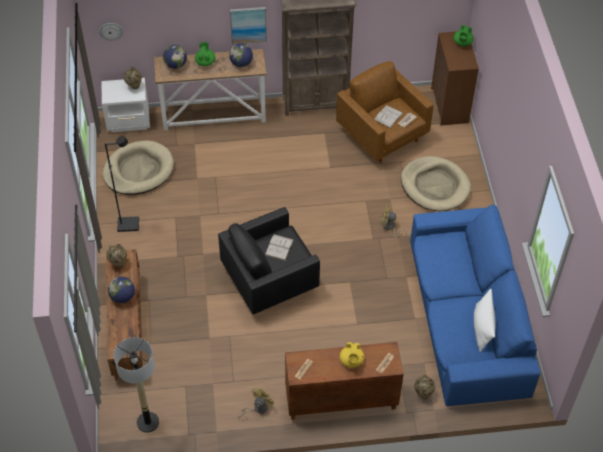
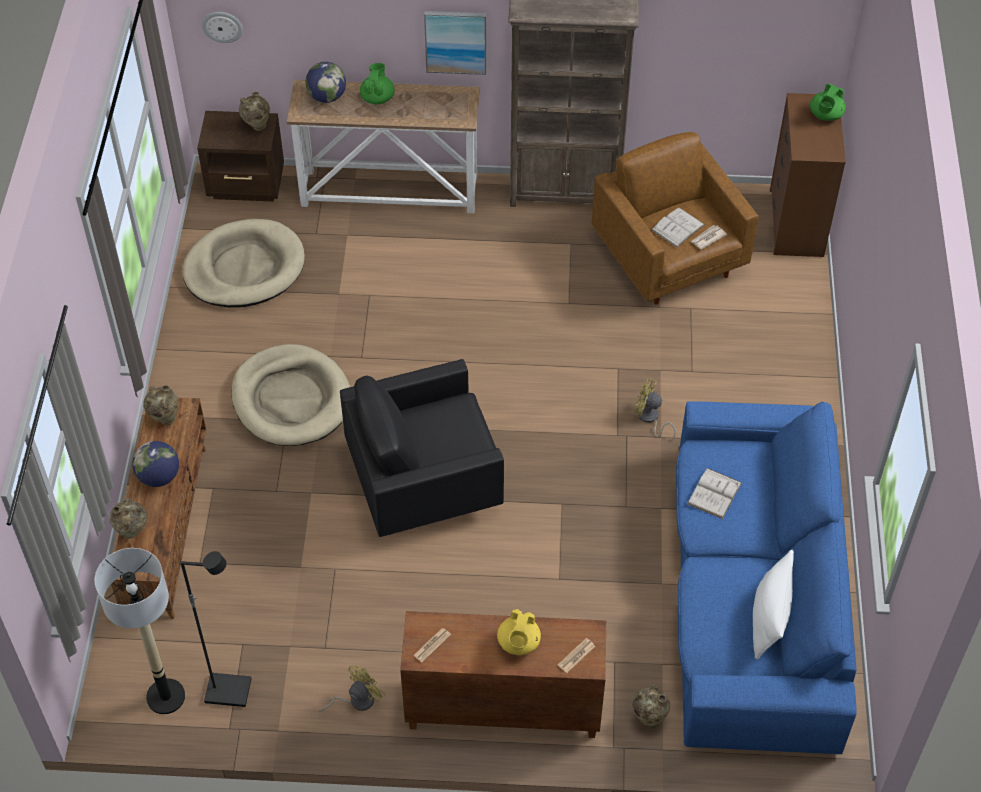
camera: 10 degrees right, 0 degrees up
white nightstand [102,78,150,132] -> brown nightstand [197,111,284,202]
black floor lamp [105,136,139,232] -> black floor lamp moved to [180,551,252,707]
globe [229,43,253,67] -> none
white book [265,234,294,261] -> white book moved to [687,468,742,519]
beige dog bed [401,156,471,211] -> beige dog bed moved to [231,344,350,446]
none -> beige vase [110,498,147,538]

